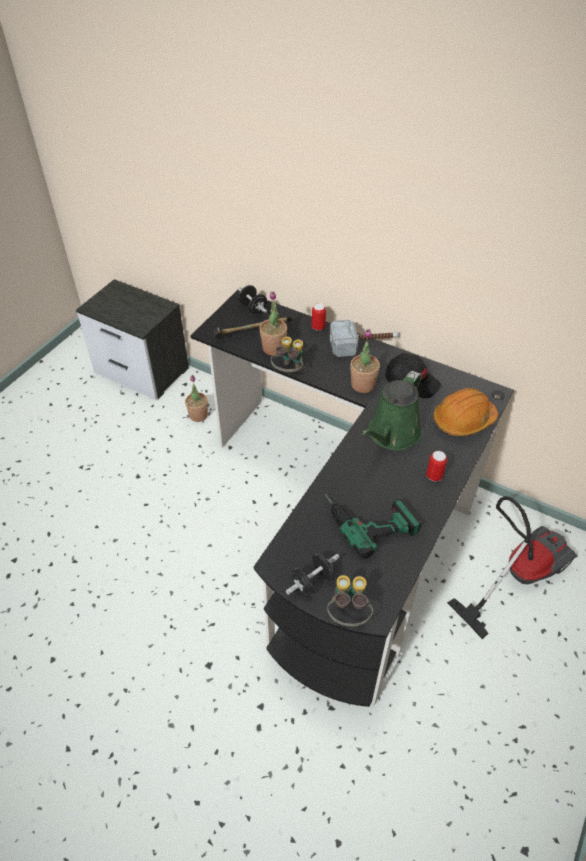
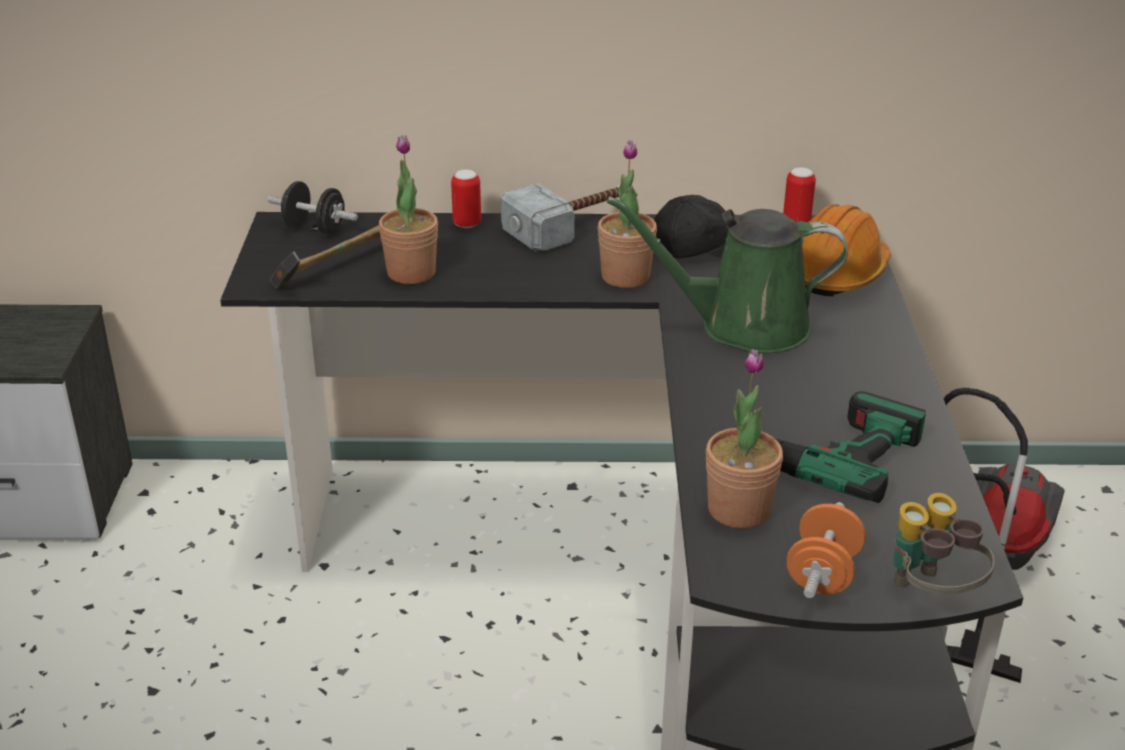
camera: 30 degrees left, 15 degrees down
potted plant [185,375,208,422] -> potted plant moved to [706,349,783,529]
binoculars [271,337,303,372] -> none
black dumbbell [286,554,339,596] -> orange dumbbell [787,502,866,598]
green watering can [361,371,422,451] -> green watering can turned 90 degrees clockwise [607,196,848,354]
can [426,451,447,482] -> can moved to [783,167,816,222]

